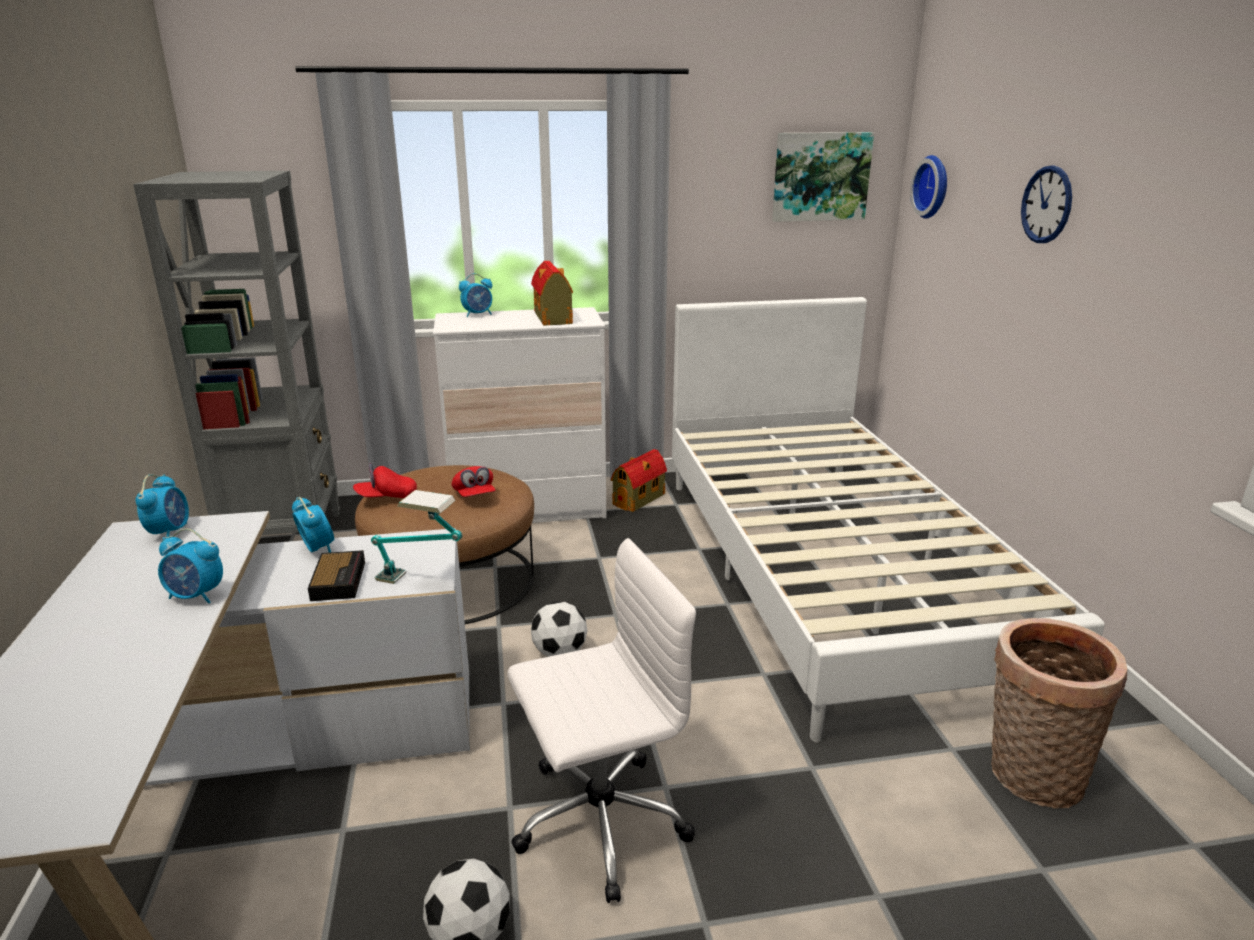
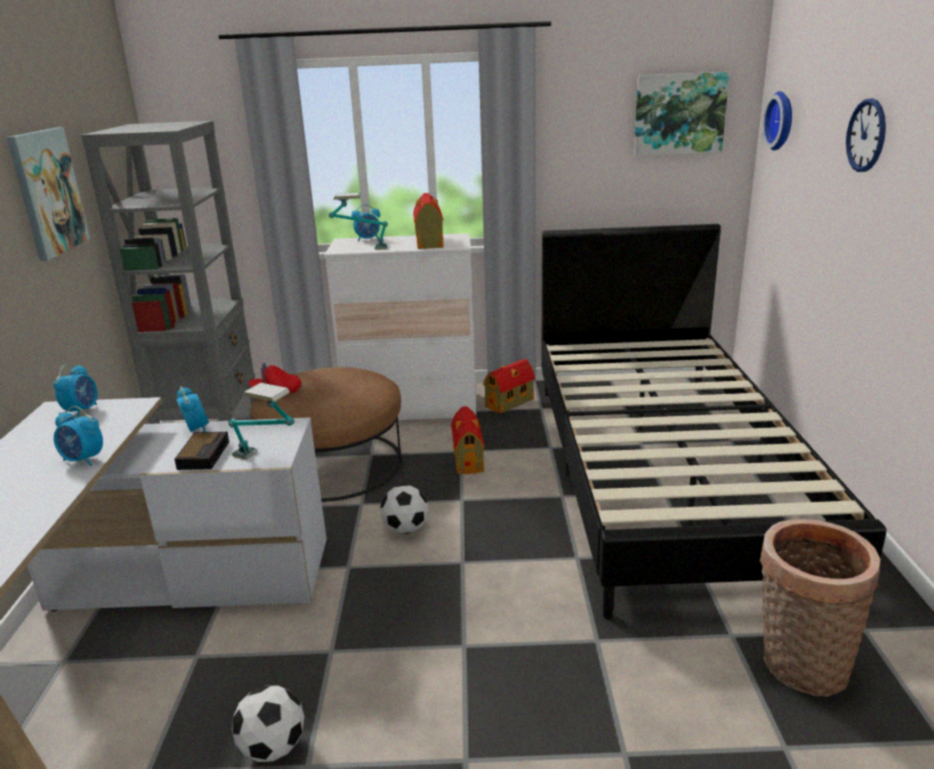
camera: 10 degrees right, 0 degrees up
red cap [452,466,496,497] -> none
white office chair [508,538,696,903] -> none
white bed [672,297,1105,743] -> black bed [541,224,887,620]
none -> picture [7,127,90,261]
none -> table lamp [329,193,388,250]
none -> toy house [451,406,485,474]

